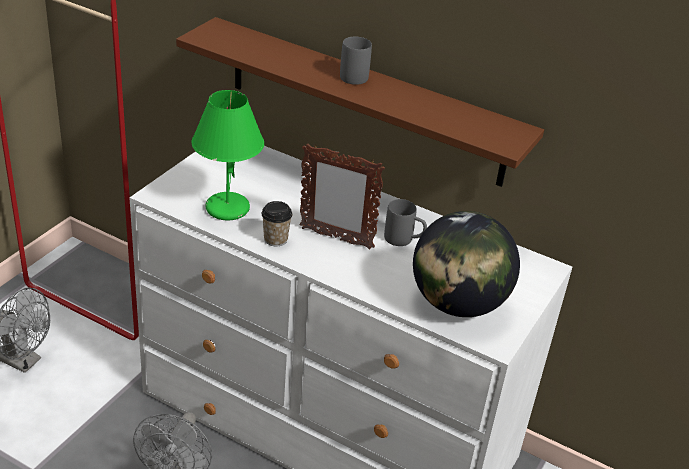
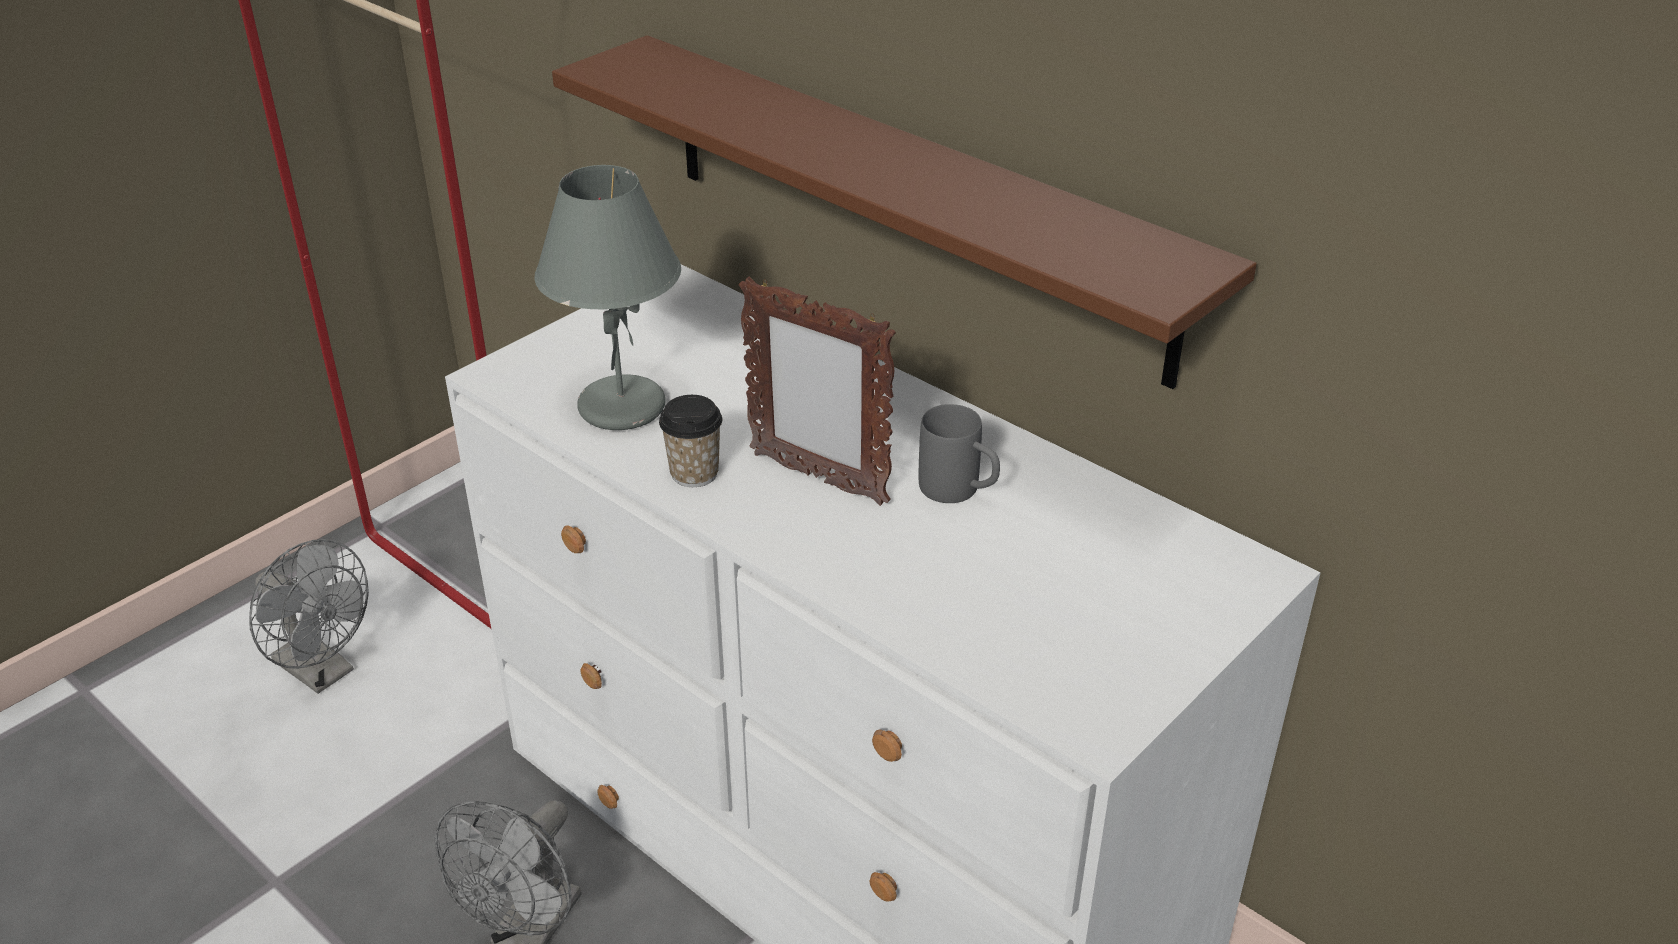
camera: 15 degrees right, 0 degrees up
green table lamp [191,90,264,220] -> grey table lamp [534,165,681,430]
grey mug [340,37,372,85] -> none
globe [413,211,520,317] -> none

